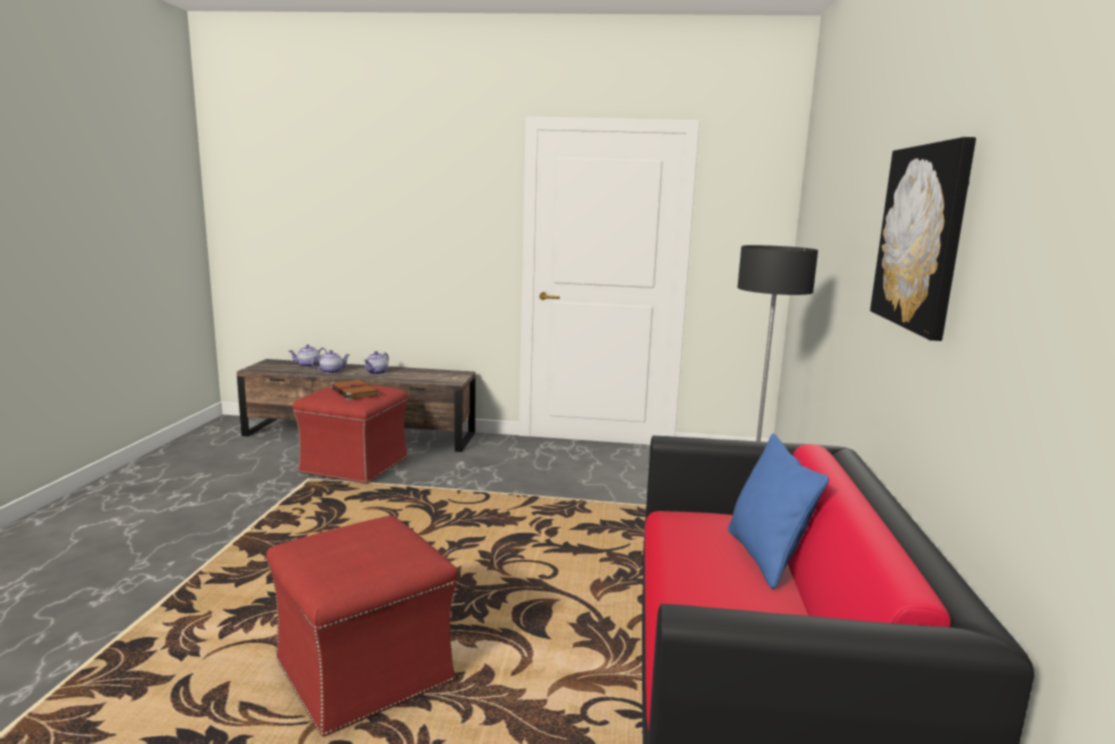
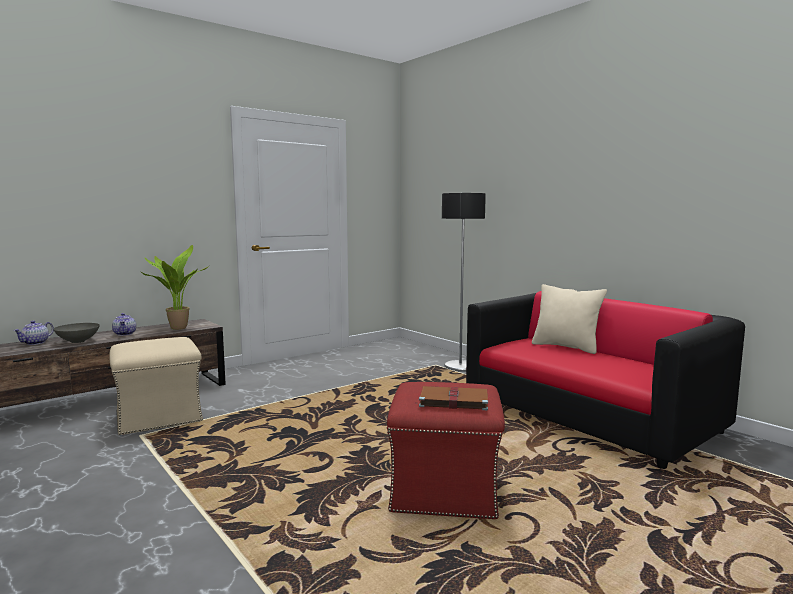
camera: 45 degrees left, 5 degrees down
red ottoman [293,385,408,484] -> beige ottoman [109,337,203,436]
teapot [311,350,350,374] -> grey bowl [53,323,100,343]
brown book [330,379,380,400] -> brown book moved to [414,386,488,410]
blue pillow [727,433,829,589] -> beige pillow [532,284,607,354]
picture [870,137,976,341] -> none
none -> potted plant [141,245,211,330]

